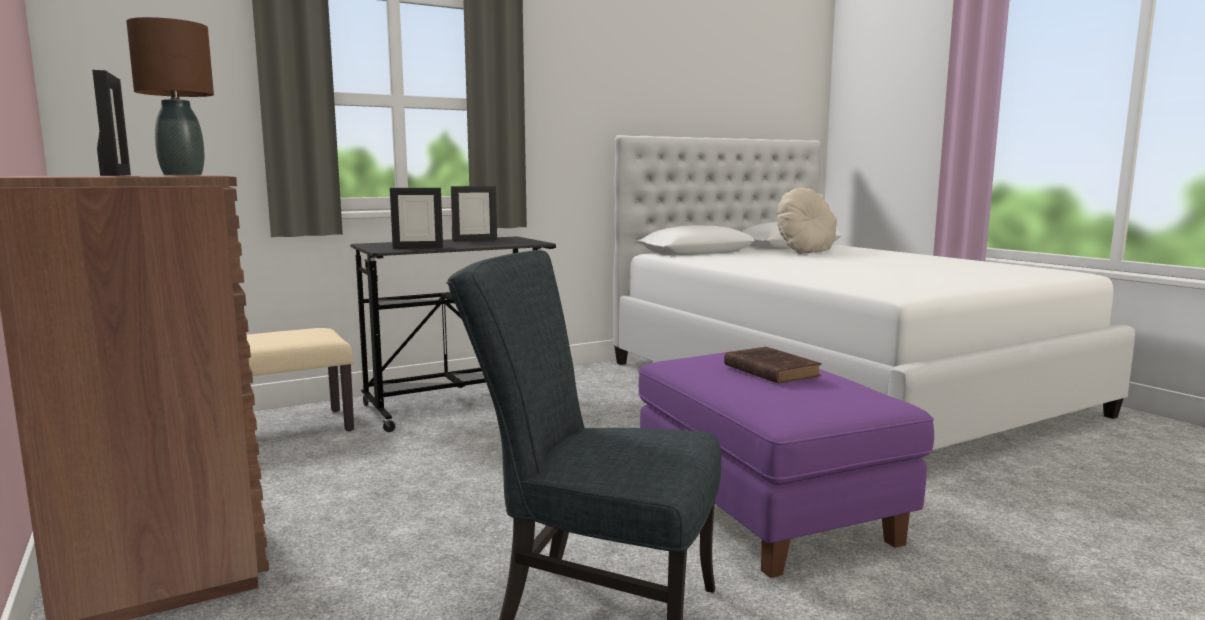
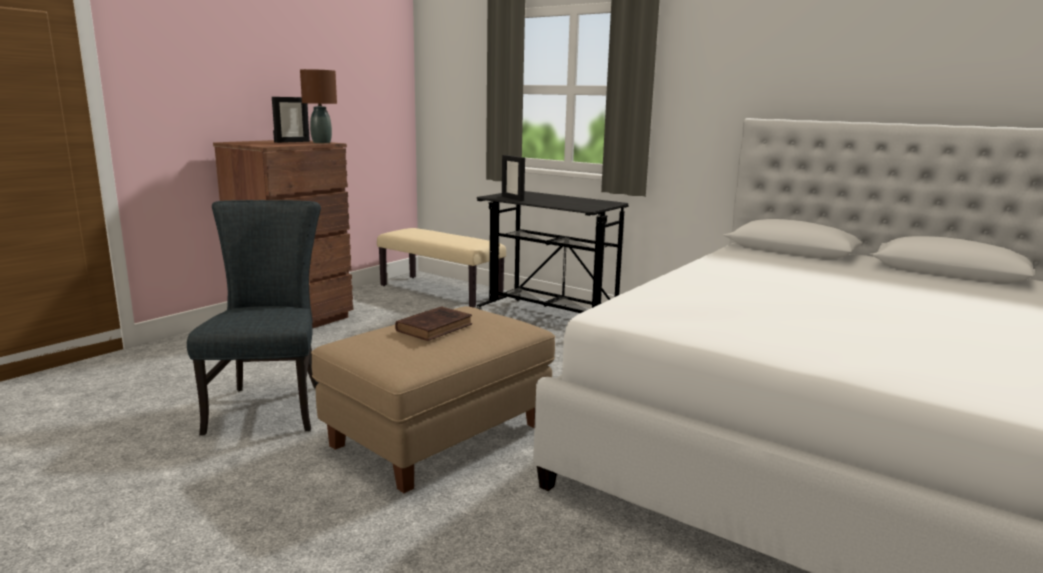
camera: 65 degrees right, 5 degrees up
picture frame [451,186,497,242] -> none
purple ottoman [638,352,934,578] -> beige ottoman [311,306,555,493]
beige pillow [777,188,837,254] -> none

